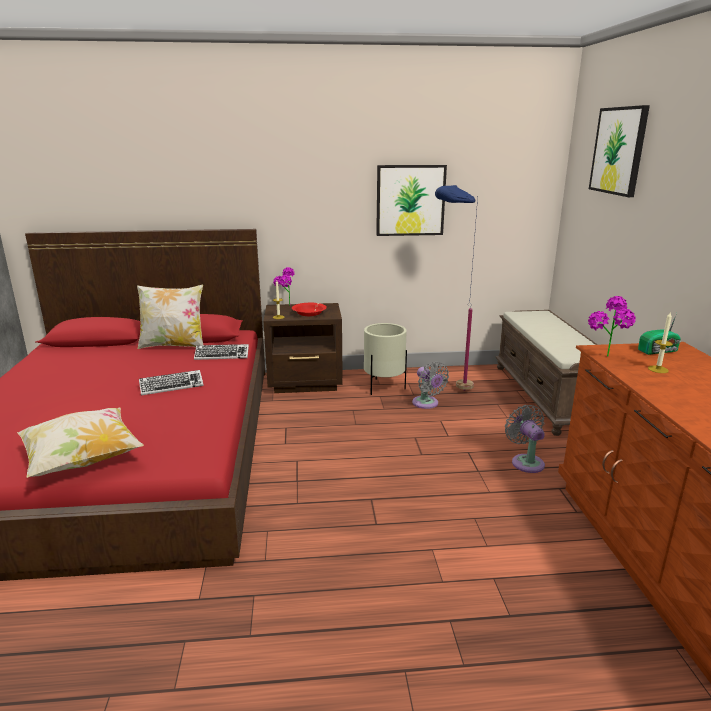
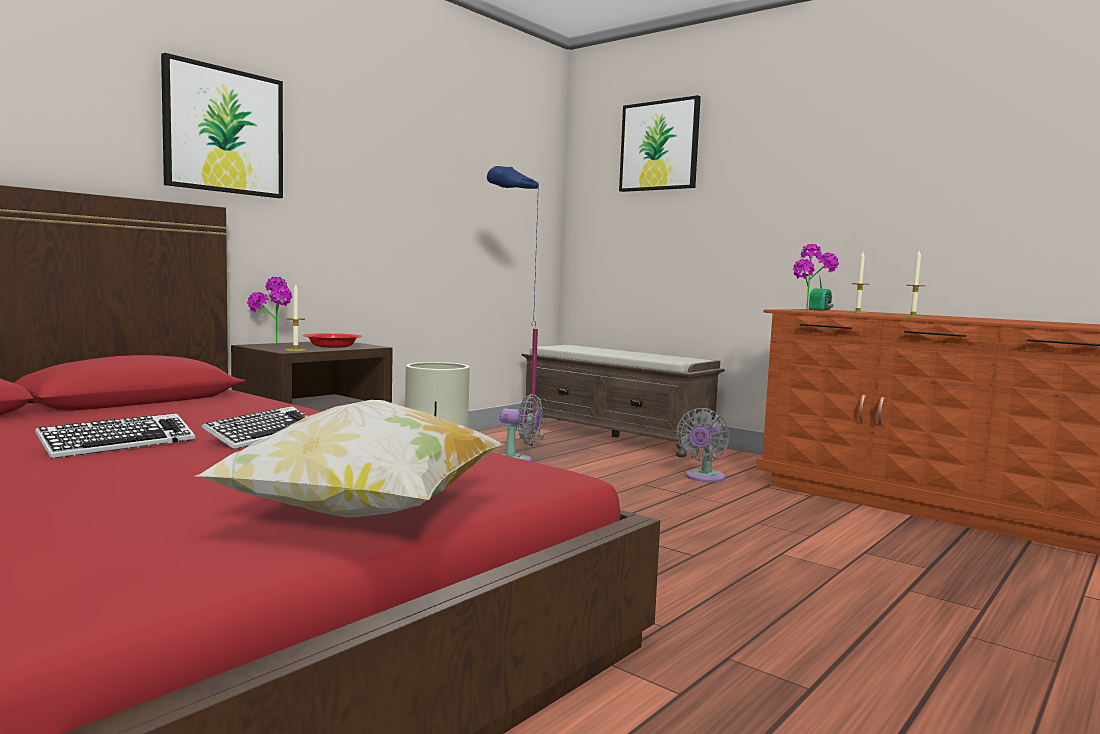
camera: 45 degrees left, 15 degrees down
pillow [137,284,203,349] -> none
keyboard [194,344,249,360] -> keyboard moved to [35,413,195,459]
picture [376,165,447,236] -> picture moved to [161,53,283,198]
grey fan [505,405,545,473] -> grey fan turned 90 degrees counterclockwise [677,408,730,482]
none -> candle [903,250,926,317]

